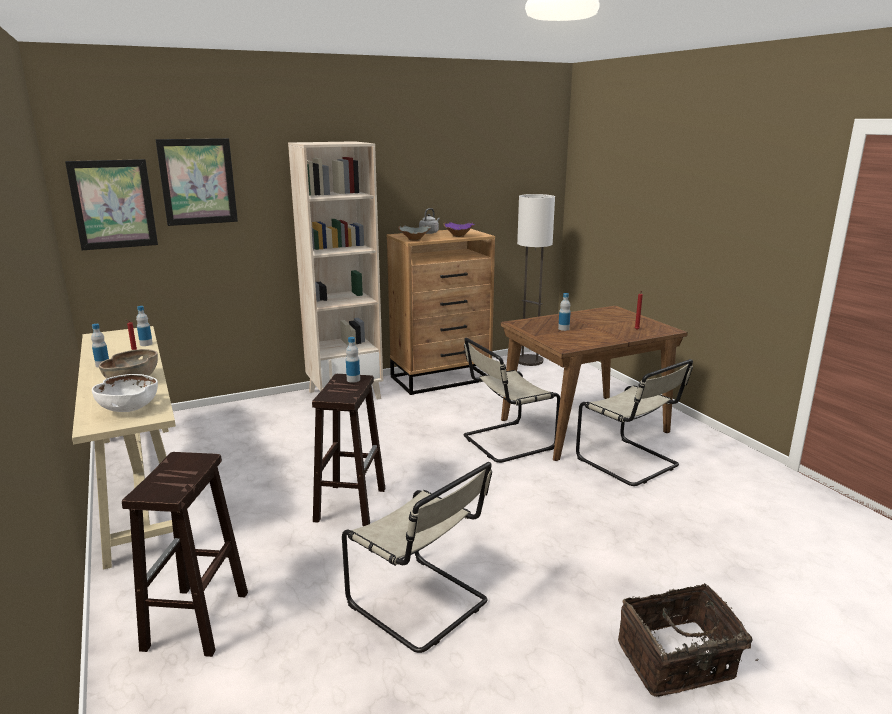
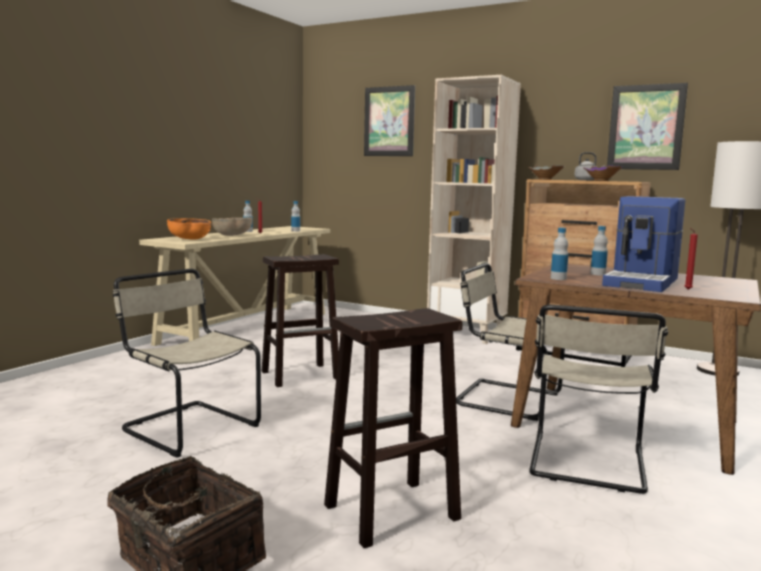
camera: 55 degrees right, 10 degrees down
picture [65,159,158,250] -> picture moved to [607,83,688,170]
white bowl [92,374,158,412] -> orange bowl [167,218,211,240]
brown stool [122,452,248,657] -> brown stool moved to [324,308,462,548]
beige chair [342,462,492,653] -> beige chair turned 120 degrees clockwise [112,269,261,457]
bottle [346,337,360,383] -> bottle moved to [551,228,568,280]
none -> coffee machine [602,196,685,292]

